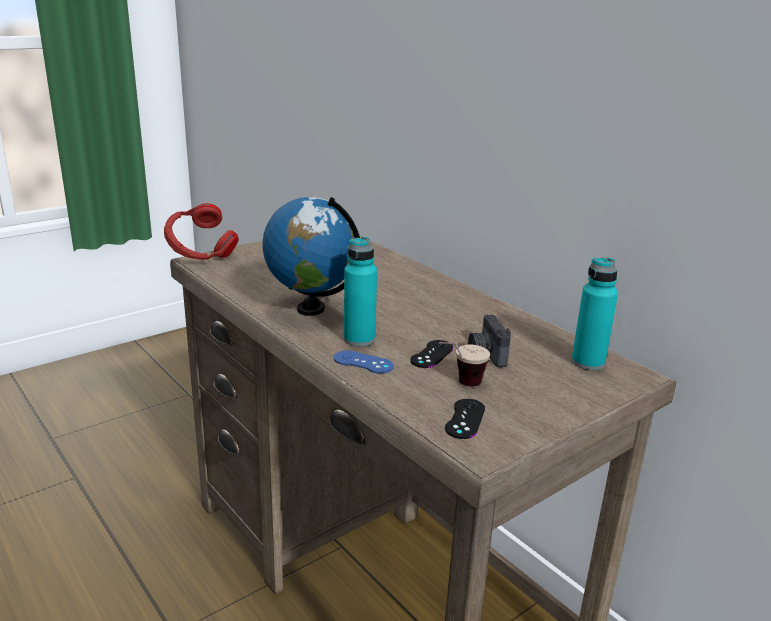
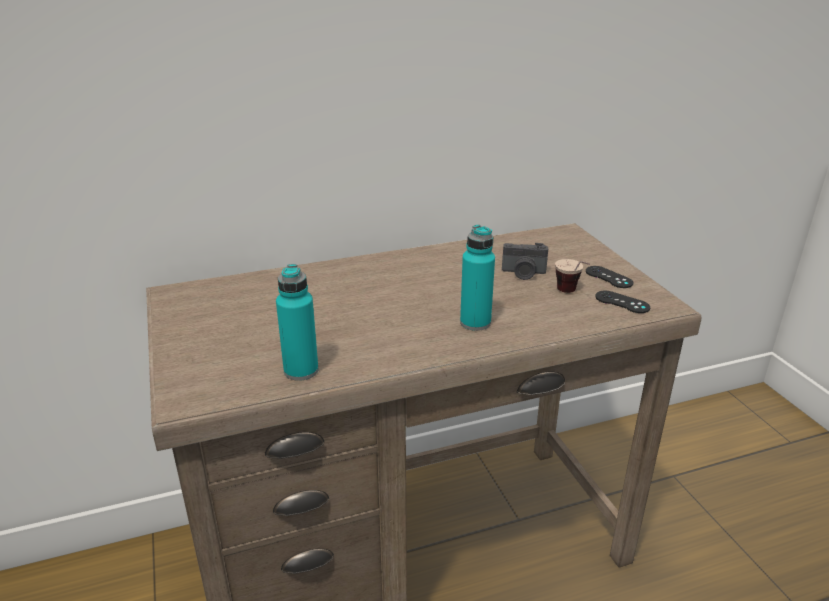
camera: 70 degrees left, 5 degrees up
red headphones [164,203,239,260] -> none
globe [262,197,360,316] -> none
blue game controller [334,350,394,373] -> none
black game controller [410,340,453,368] -> black game controller moved to [586,266,633,288]
turquoise bottle [571,257,618,370] -> turquoise bottle moved to [276,264,318,381]

